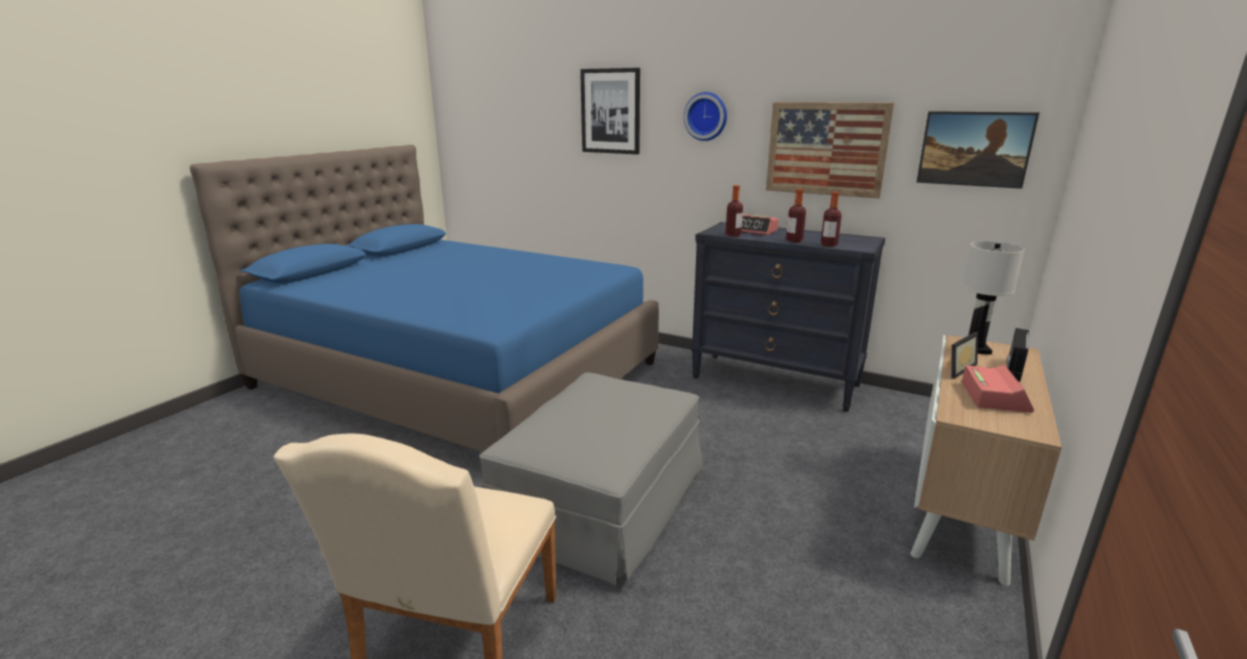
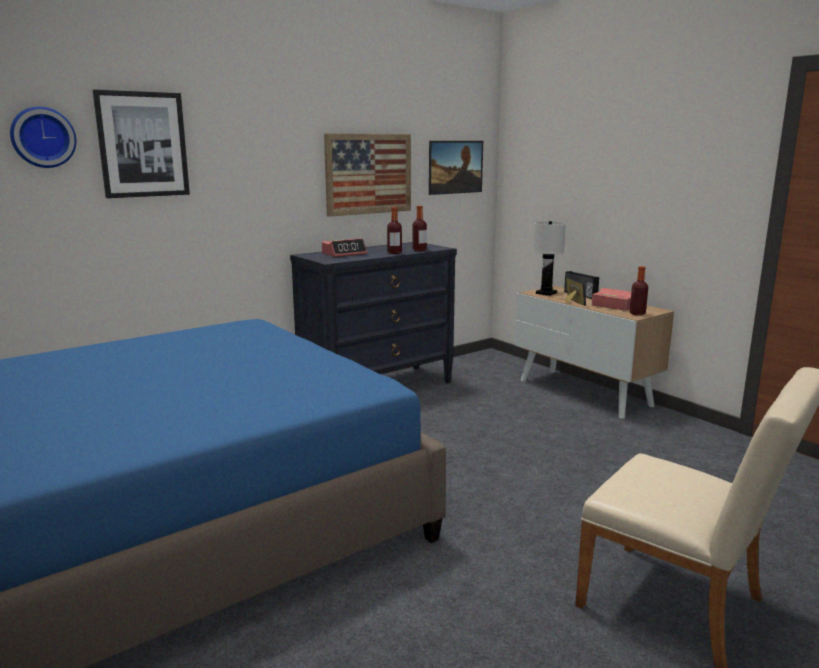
camera: 65 degrees left, 5 degrees down
grey ottoman [479,373,703,586] -> none
wall clock [684,92,727,141] -> wall clock moved to [10,106,76,168]
bottle [725,185,743,237] -> bottle moved to [630,266,648,316]

